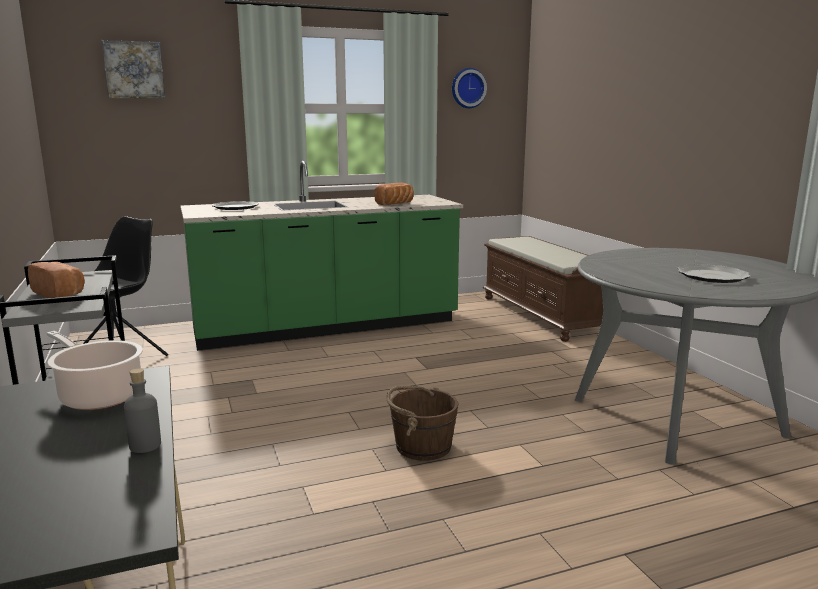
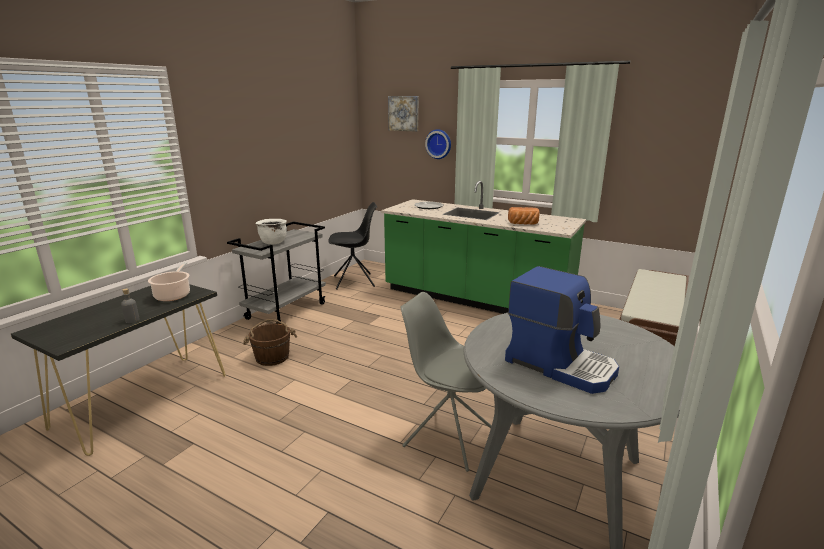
camera: 50 degrees right, 5 degrees up
bread [28,262,85,298] -> white cooking pot [255,219,287,244]
brown bucket [386,386,459,461] -> brown bucket moved to [243,319,297,366]
wall clock [452,68,487,108] -> wall clock moved to [425,129,451,159]
plate [678,264,751,283] -> coffee machine [505,266,619,394]
none -> grey chair [400,292,492,472]

